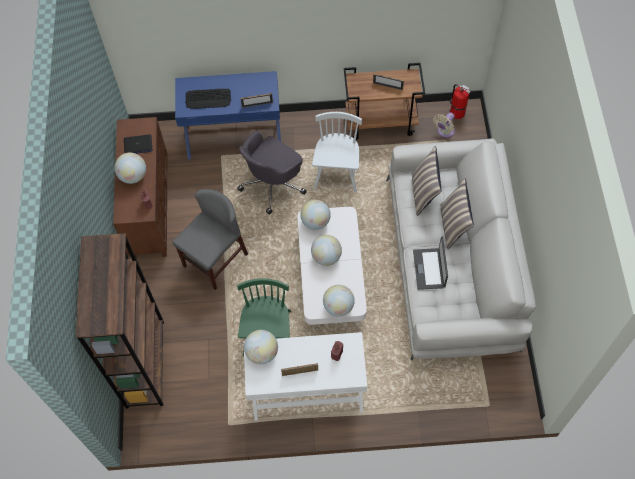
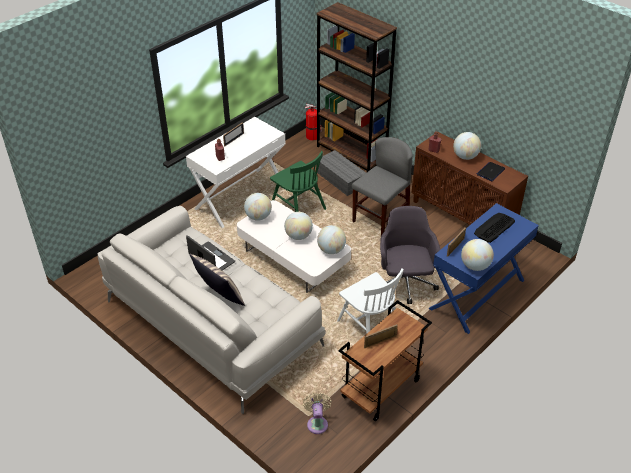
camera: 135 degrees right, 20 degrees down
grey chair [172,189,248,290] -> grey chair turned 135 degrees counterclockwise [352,137,413,236]
globe [244,330,278,364] -> globe moved to [461,239,494,271]
pillow [412,146,441,216] -> none
fire extinguisher [450,84,470,119] -> fire extinguisher moved to [305,104,322,141]
none -> grey storage box [316,150,366,196]

